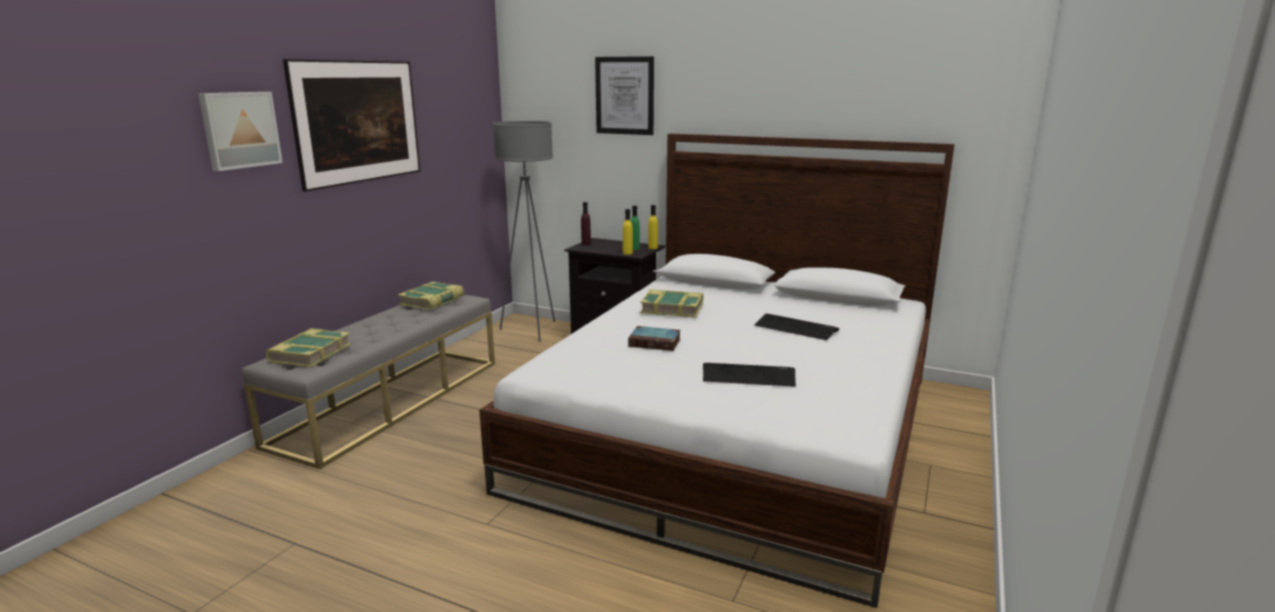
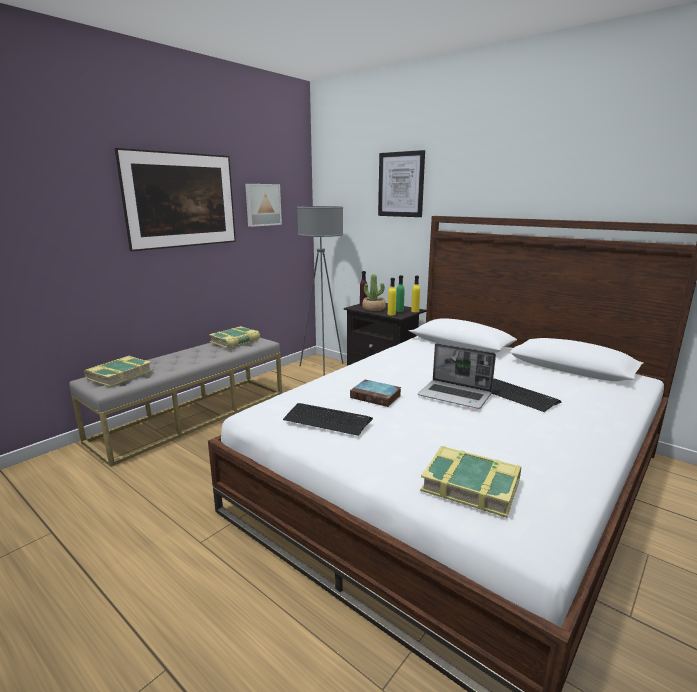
camera: 15 degrees right, 0 degrees up
picture [198,92,283,171] -> picture moved to [245,184,282,227]
book [640,289,703,318] -> book moved to [420,446,521,518]
keyboard [703,363,796,387] -> keyboard moved to [283,403,373,436]
none -> potted plant [362,274,386,311]
none -> laptop [418,343,496,409]

